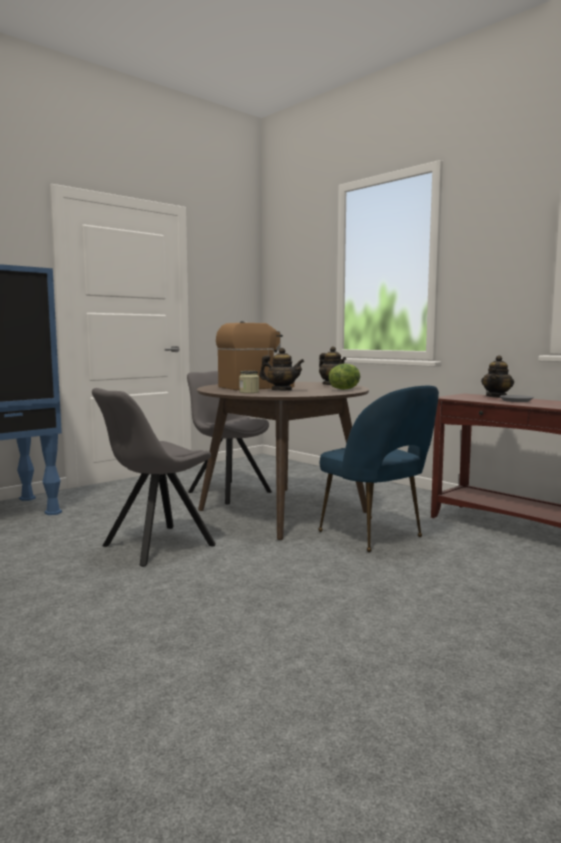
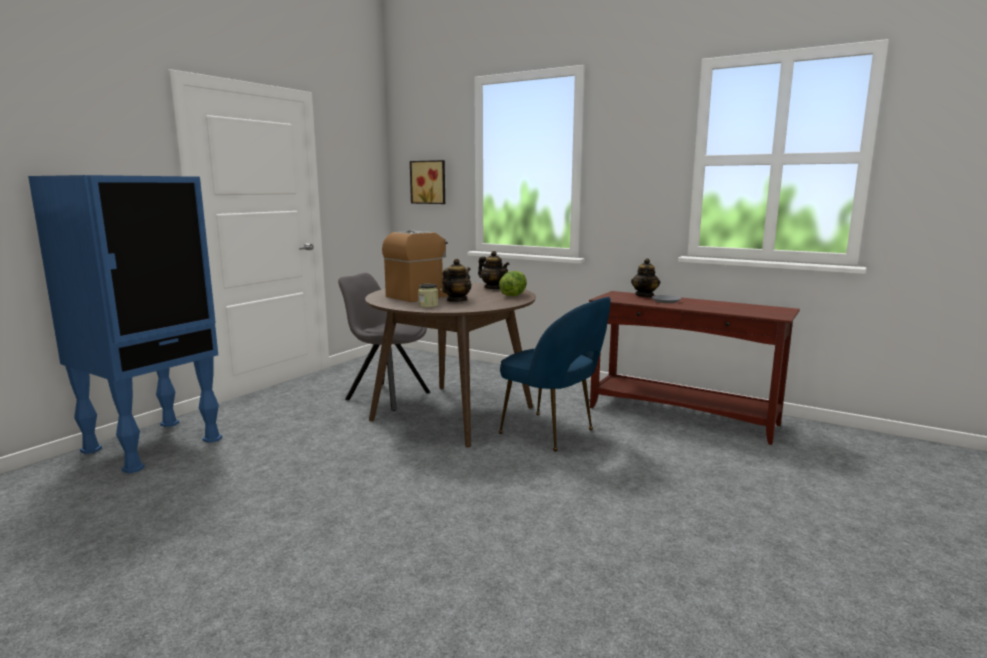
camera: 15 degrees left, 5 degrees up
grey chair [92,388,216,567] -> none
teapot [259,348,304,391] -> teapot turned 60 degrees counterclockwise [442,259,471,302]
none -> picture [410,160,445,204]

